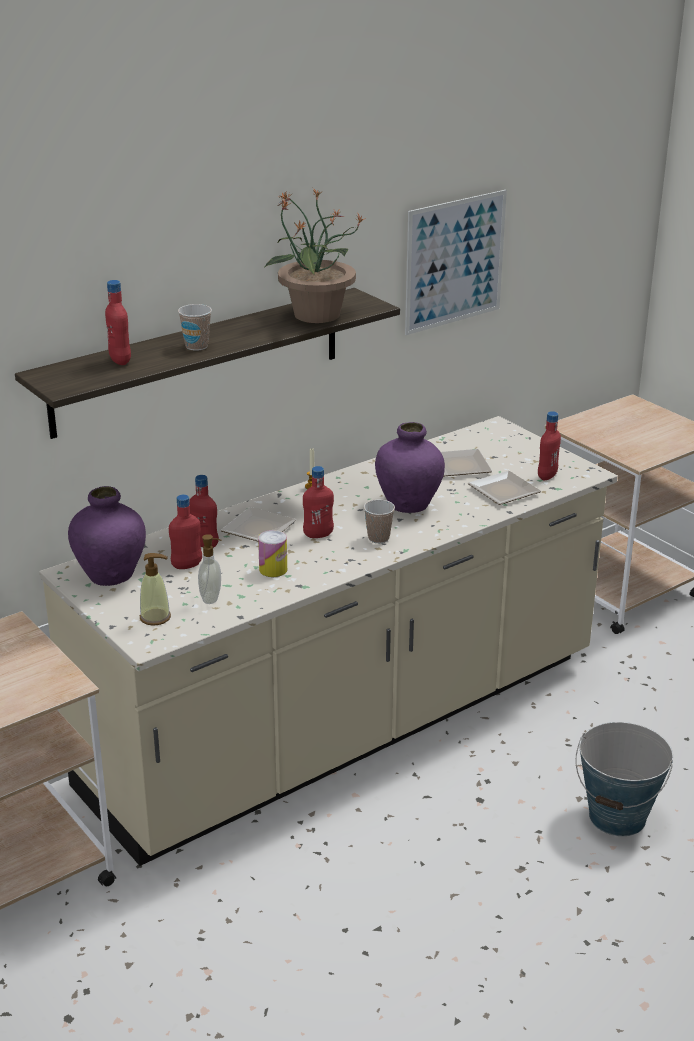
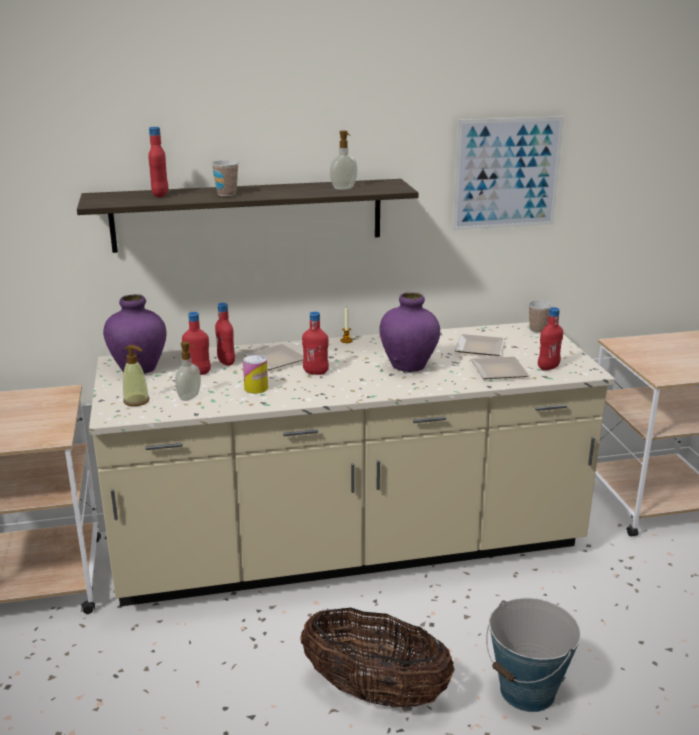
camera: 25 degrees right, 5 degrees down
potted plant [265,188,366,323] -> soap dispenser [330,130,357,190]
cup [364,499,395,543] -> cup moved to [528,300,552,333]
none -> basket [300,608,455,707]

